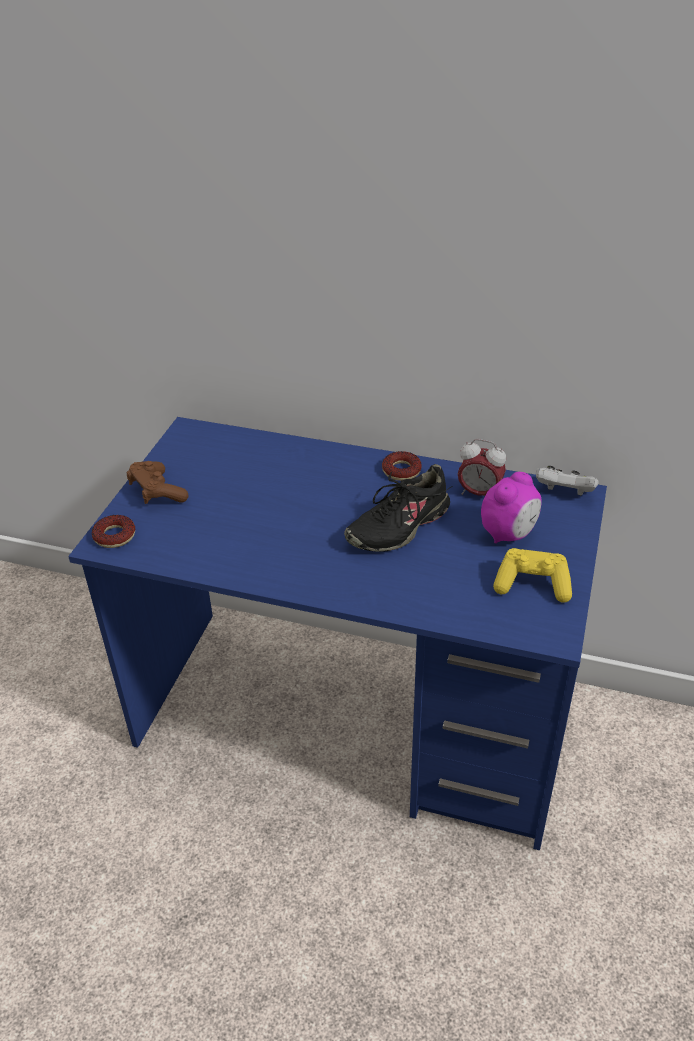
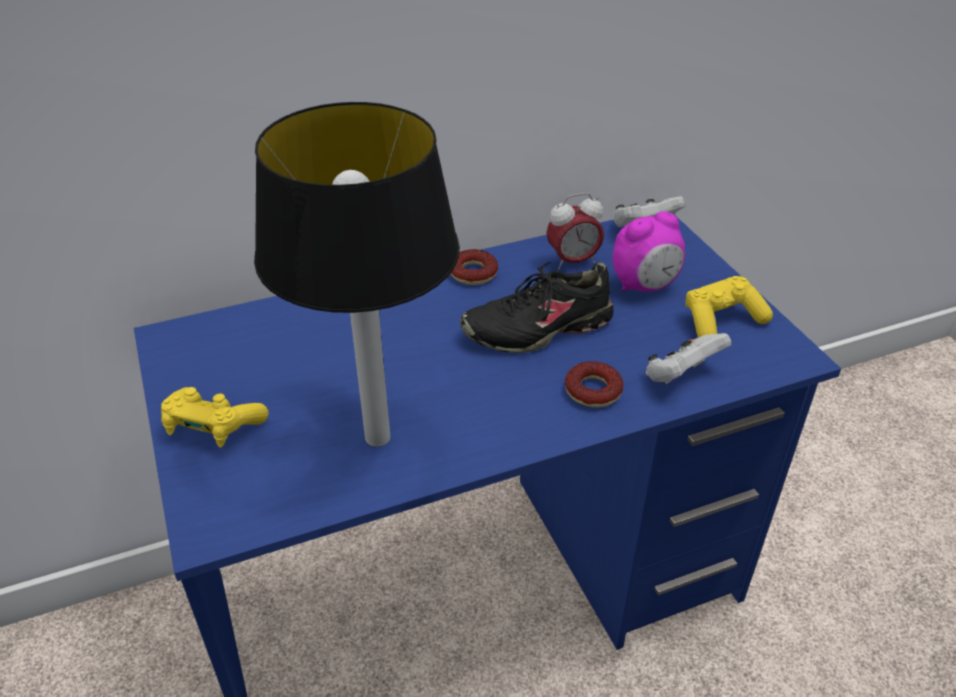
camera: 40 degrees left, 0 degrees up
donut [92,515,135,548] -> donut moved to [565,361,623,408]
brown game controller [127,461,189,504] -> yellow game controller [161,387,269,448]
black shoe [344,464,452,552] -> black shoe turned 60 degrees clockwise [460,262,614,353]
alarm clock [481,472,542,544] -> alarm clock turned 60 degrees clockwise [612,211,685,292]
none -> table lamp [254,102,460,447]
none -> white game controller [646,333,731,384]

